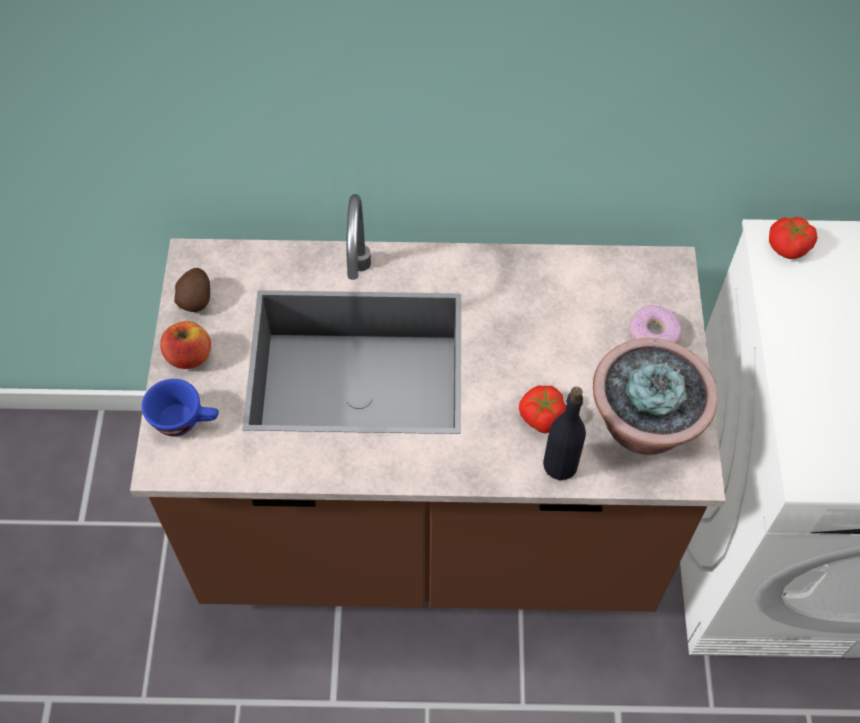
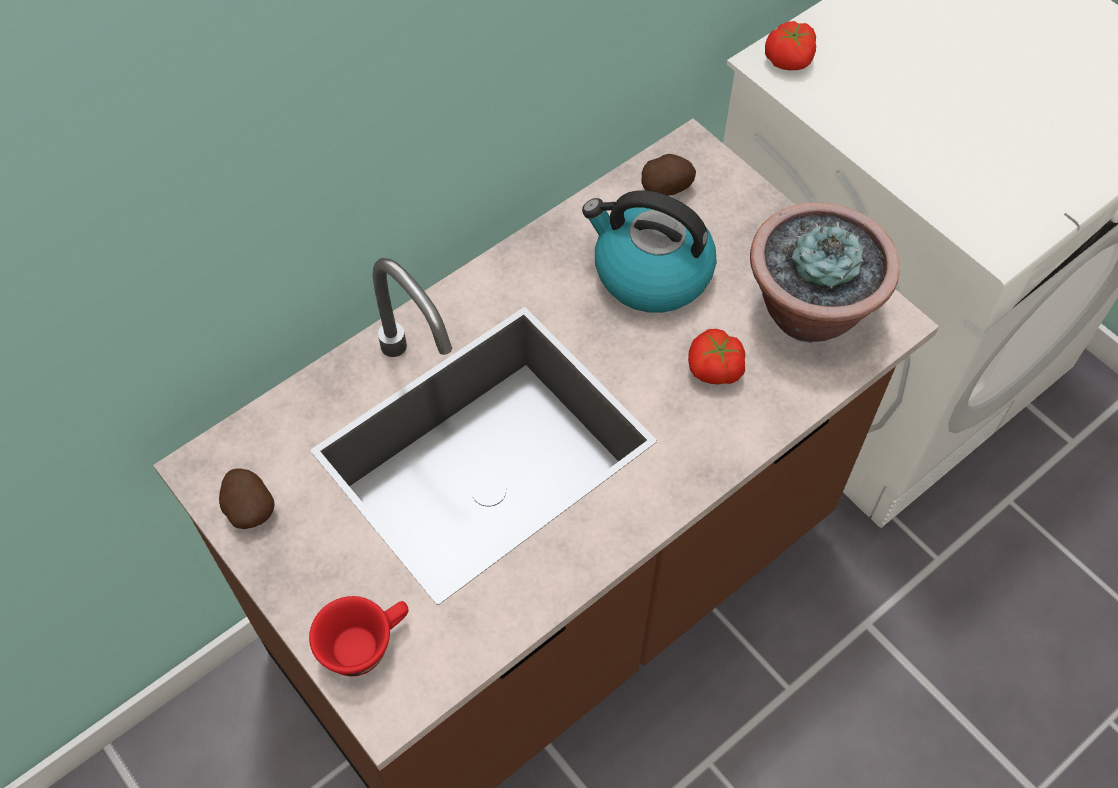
camera: 40 degrees left, 0 degrees up
blue cup [142,379,219,437] -> red cup [309,596,409,676]
apple [160,321,211,369] -> none
black bottle [543,387,586,480] -> none
donut [630,305,682,344] -> none
none -> kettle [582,191,717,313]
none -> potato [642,154,696,196]

